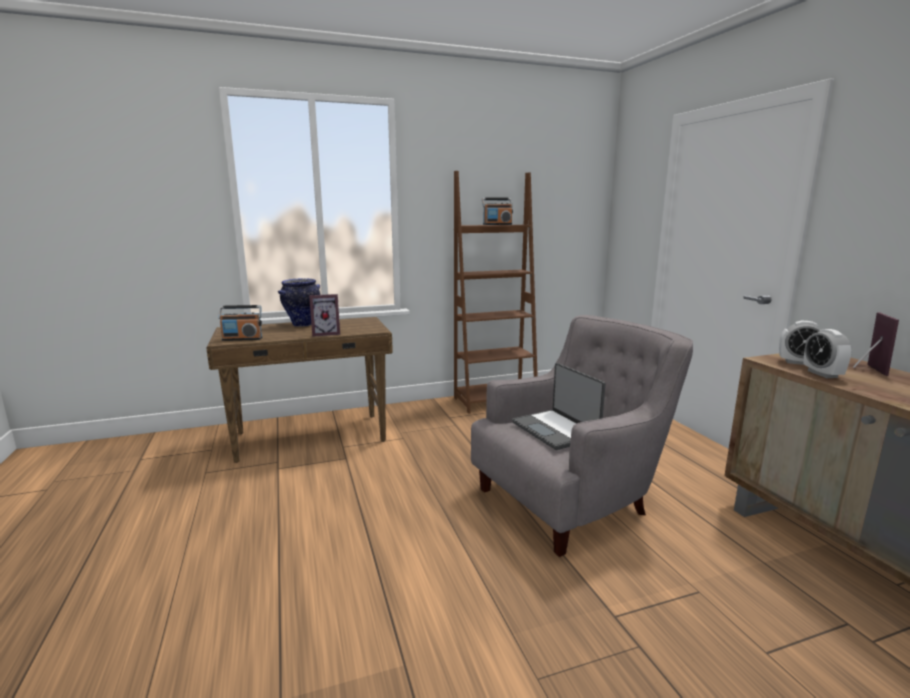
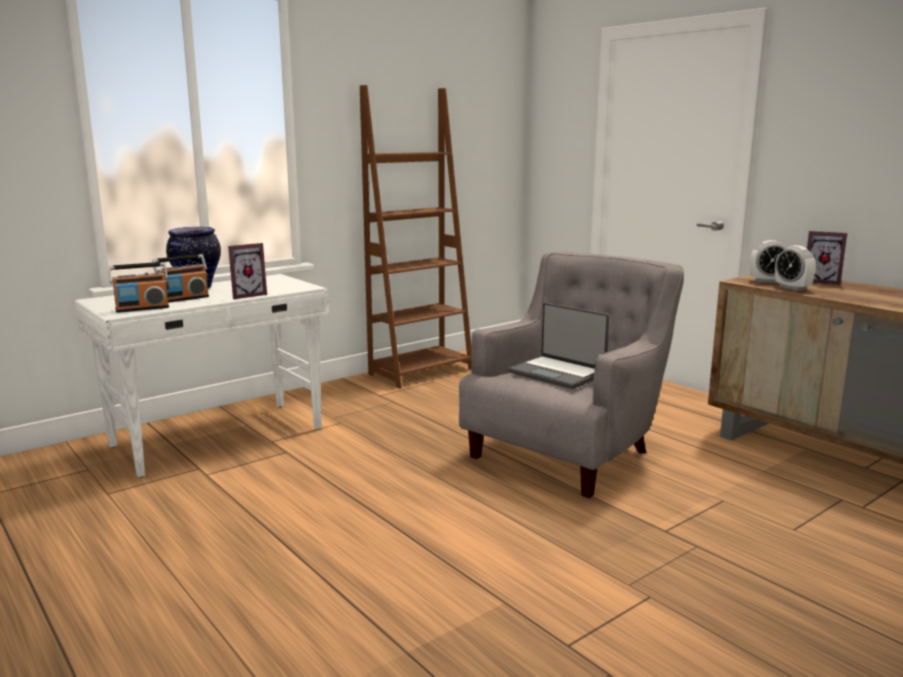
camera: 20 degrees left, 0 degrees up
brown console table [206,317,393,463] -> white console table [75,274,329,478]
radio [482,197,513,225] -> radio moved to [152,254,209,303]
picture frame [853,312,899,376] -> picture frame turned 120 degrees clockwise [807,231,847,285]

